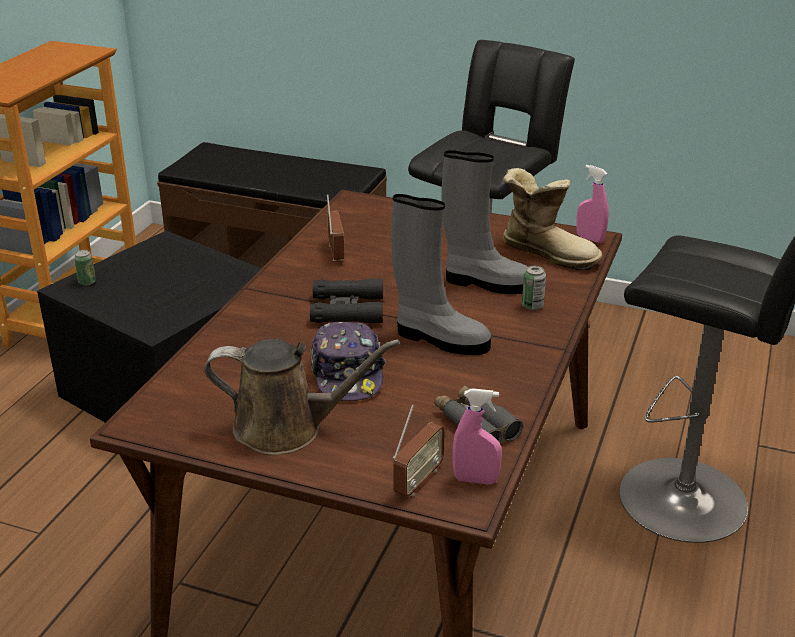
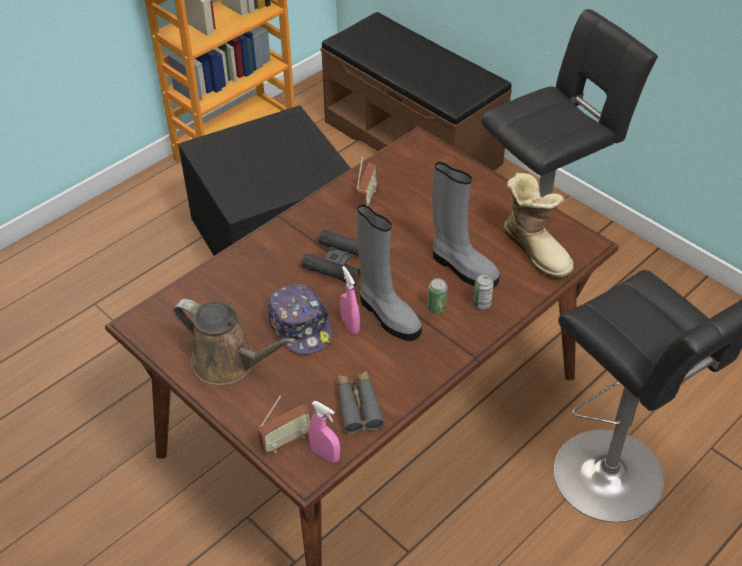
camera: 25 degrees right, 15 degrees up
can [74,250,96,286] -> can moved to [428,278,447,313]
cap [310,322,386,401] -> cap turned 45 degrees counterclockwise [267,284,333,355]
pink spray bottle [576,165,609,243] -> pink spray bottle moved to [340,266,360,335]

